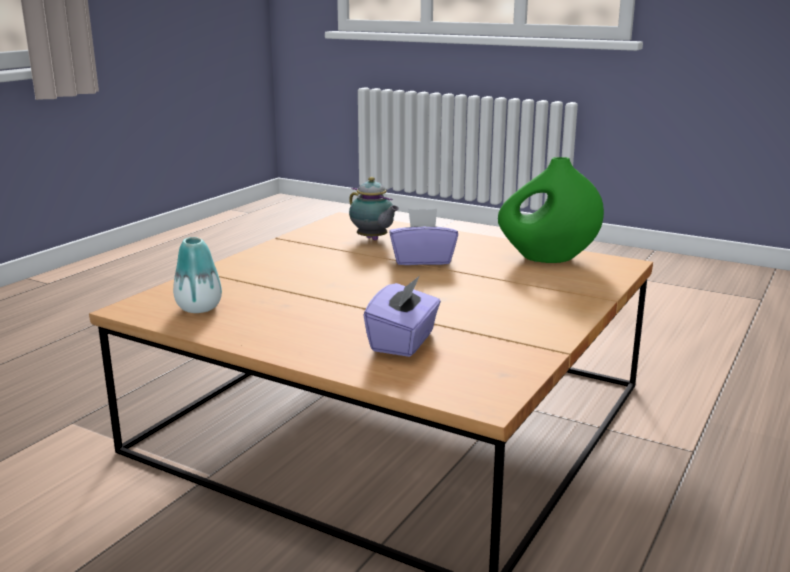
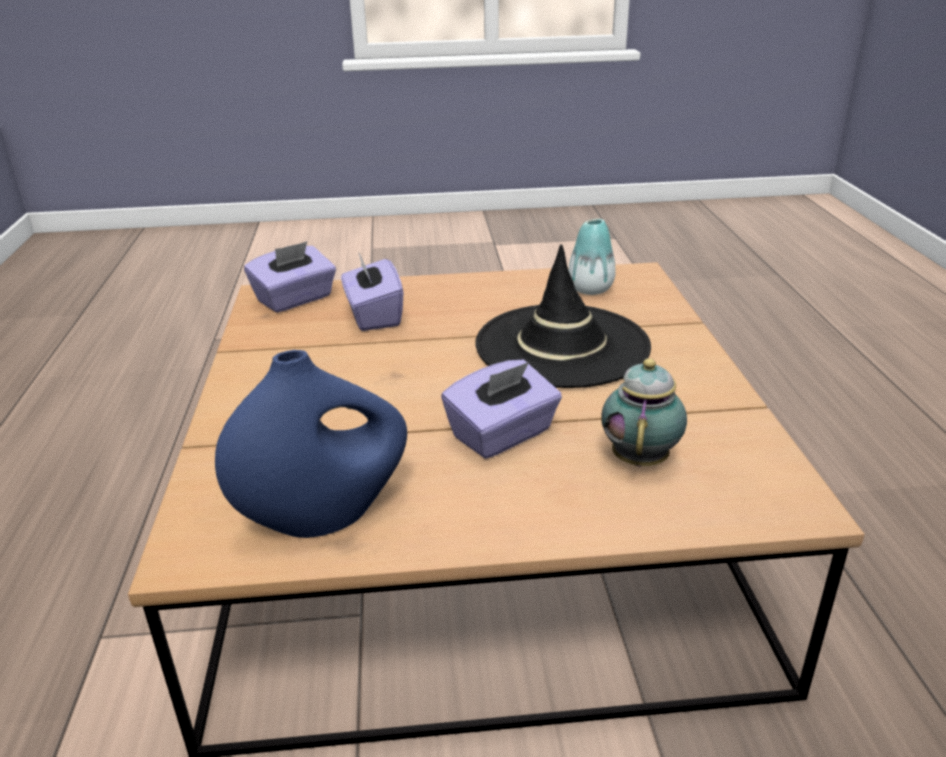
camera: 145 degrees right, 10 degrees up
teapot [349,177,399,240] -> teapot turned 90 degrees clockwise [601,359,687,467]
green vase [498,157,604,263] -> blue vase [215,350,407,538]
none -> purple tissue box [244,241,336,313]
none -> black hat [475,244,651,388]

